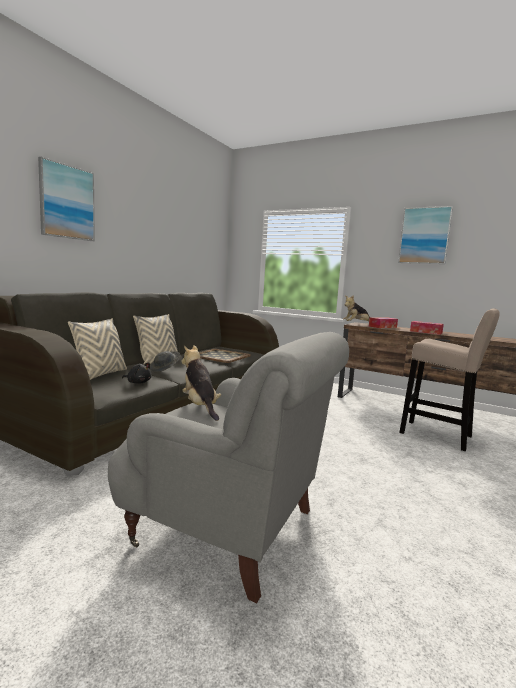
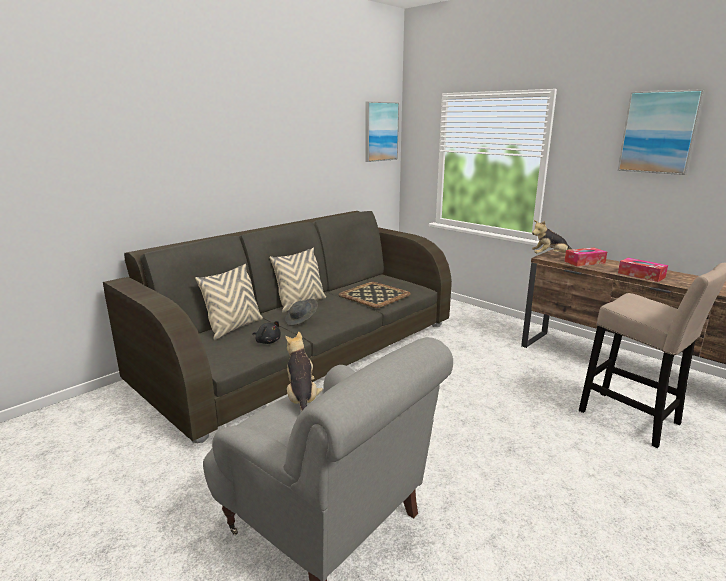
camera: 15 degrees right, 10 degrees up
picture [38,157,95,241] -> picture moved to [365,101,399,162]

